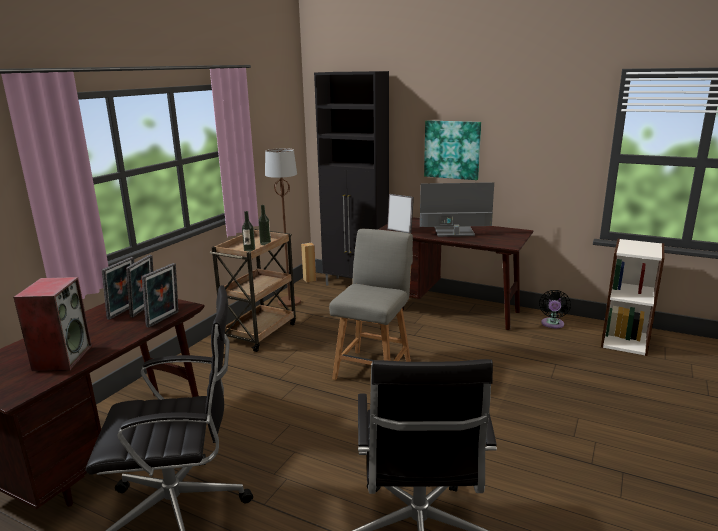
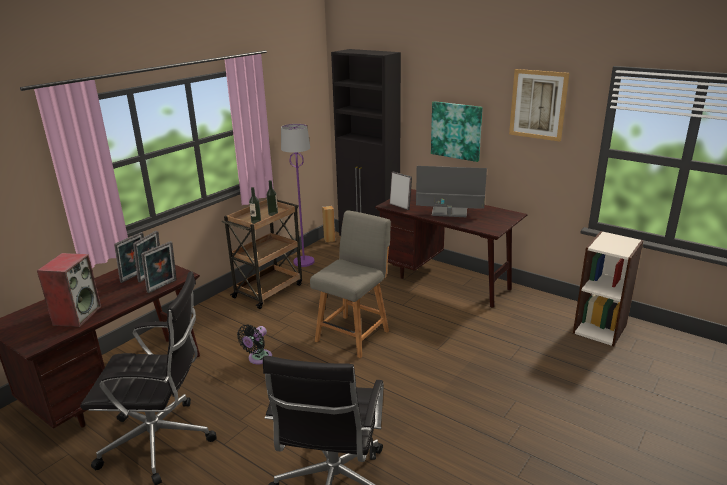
camera: 10 degrees right, 5 degrees up
brown floor lamp [265,148,301,307] -> purple floor lamp [281,124,314,267]
black fan [539,290,571,328] -> black fan moved to [237,325,272,365]
none -> picture [509,69,569,141]

